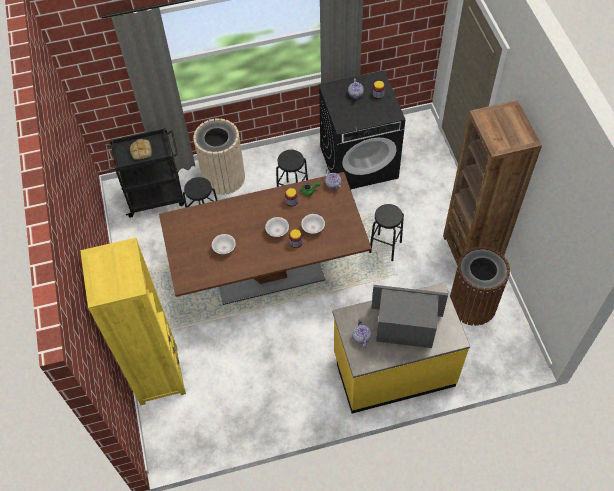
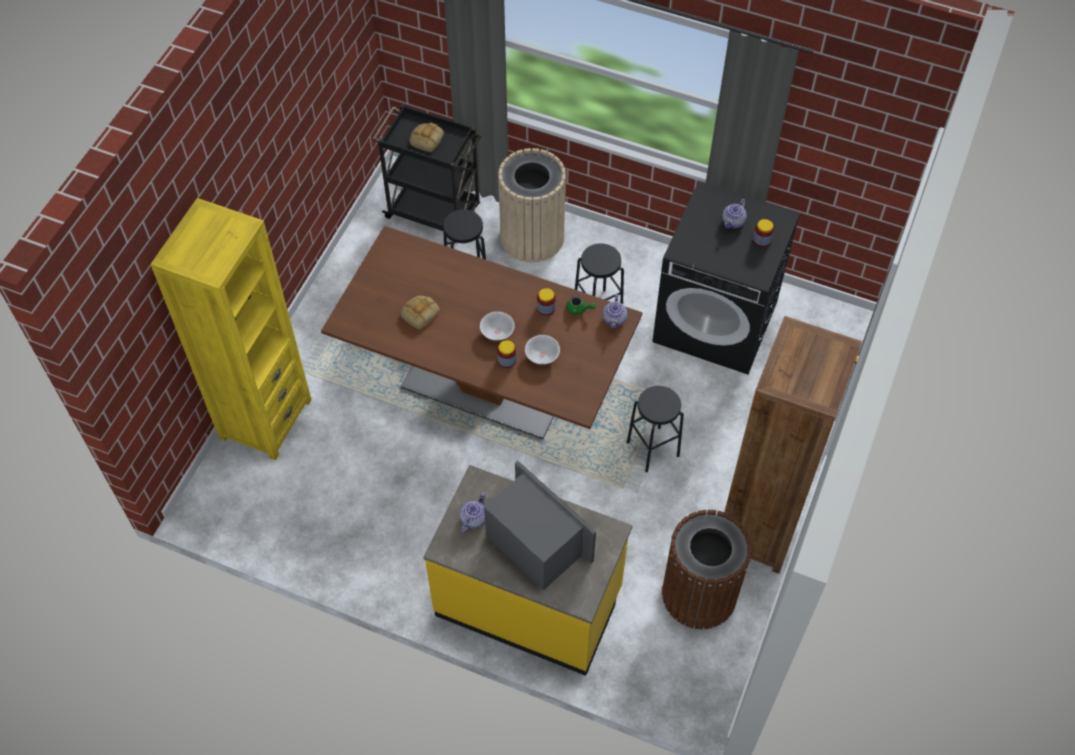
camera: 35 degrees right, 0 degrees up
white bowl [212,234,236,254] -> bread [400,296,440,330]

